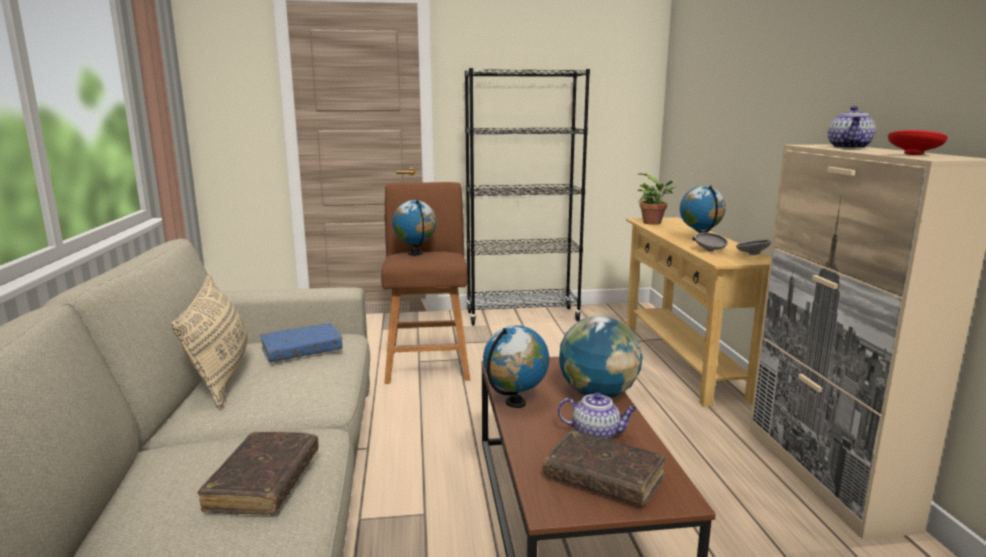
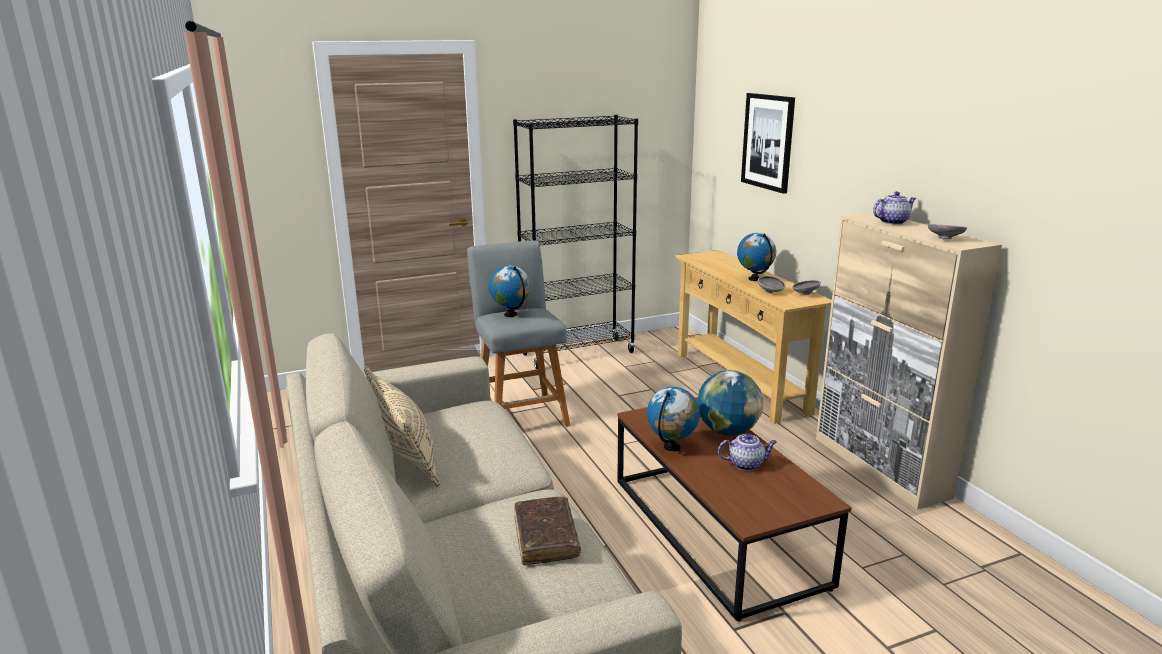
camera: 15 degrees left, 5 degrees up
blue book [260,323,343,362] -> none
brown stool [381,182,470,384] -> grey stool [467,241,570,427]
brown book [543,430,666,506] -> none
potted plant [638,173,676,225] -> none
teapot [828,106,876,149] -> teapot turned 120 degrees counterclockwise [873,192,916,225]
red bowl [888,130,948,155] -> grey bowl [928,224,967,239]
none -> picture [741,93,795,194]

